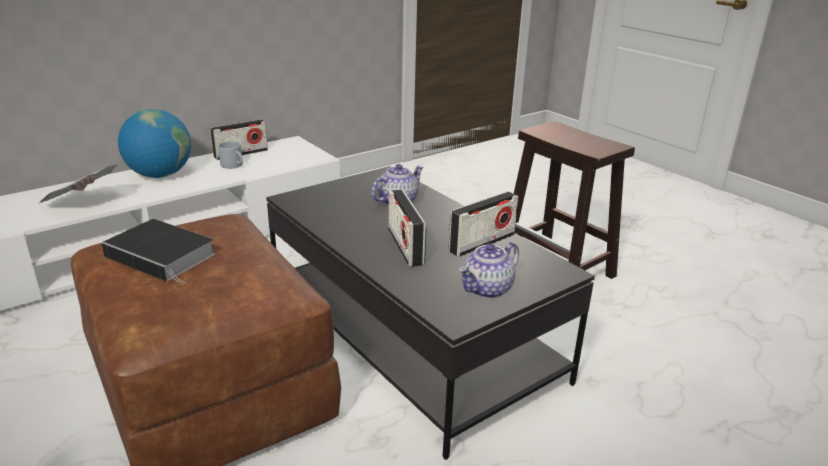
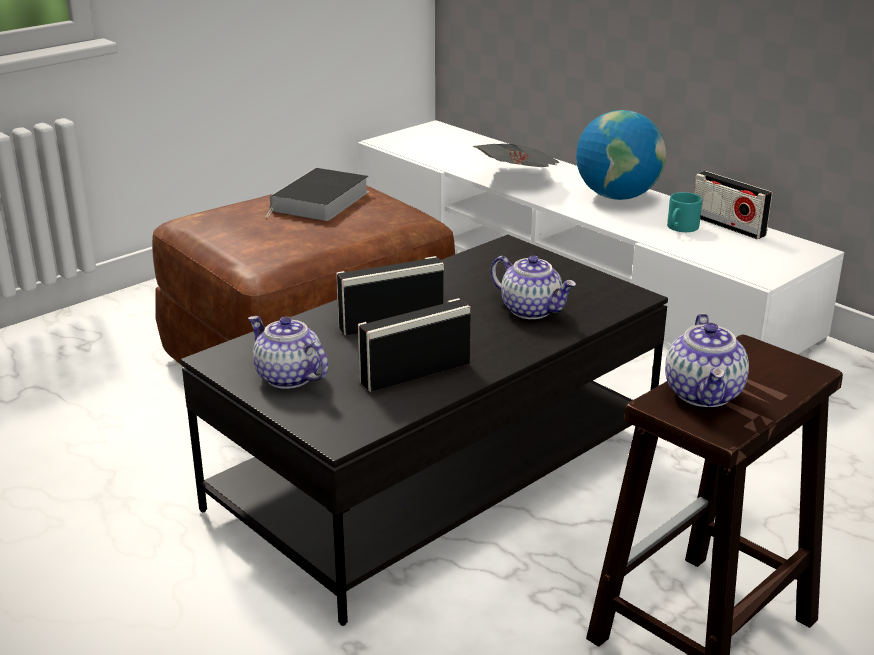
camera: 85 degrees right, 0 degrees up
grey mug [218,141,243,169] -> turquoise mug [667,192,702,232]
radio [448,191,518,257] -> radio turned 105 degrees clockwise [358,298,471,392]
none -> teapot [665,313,749,407]

